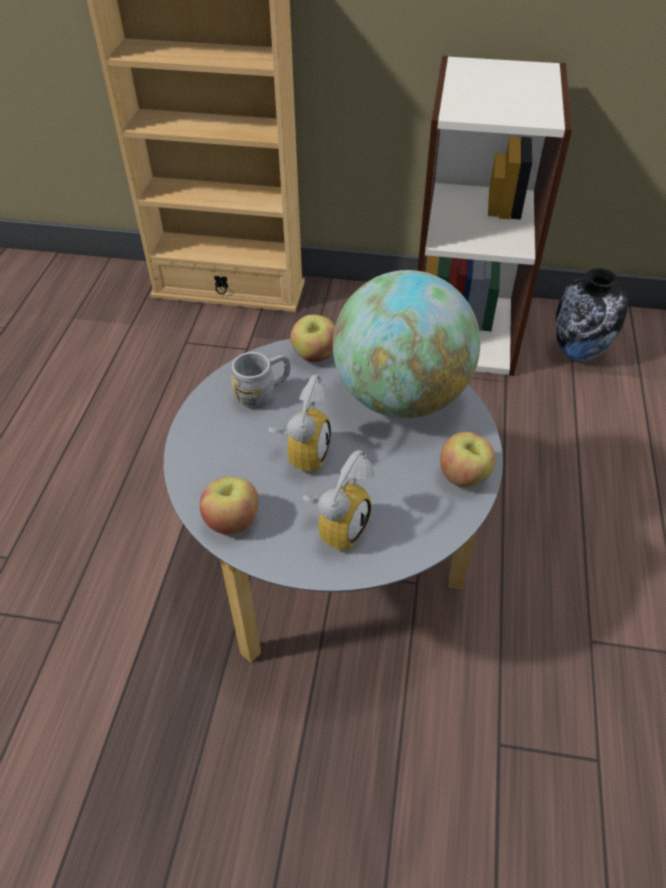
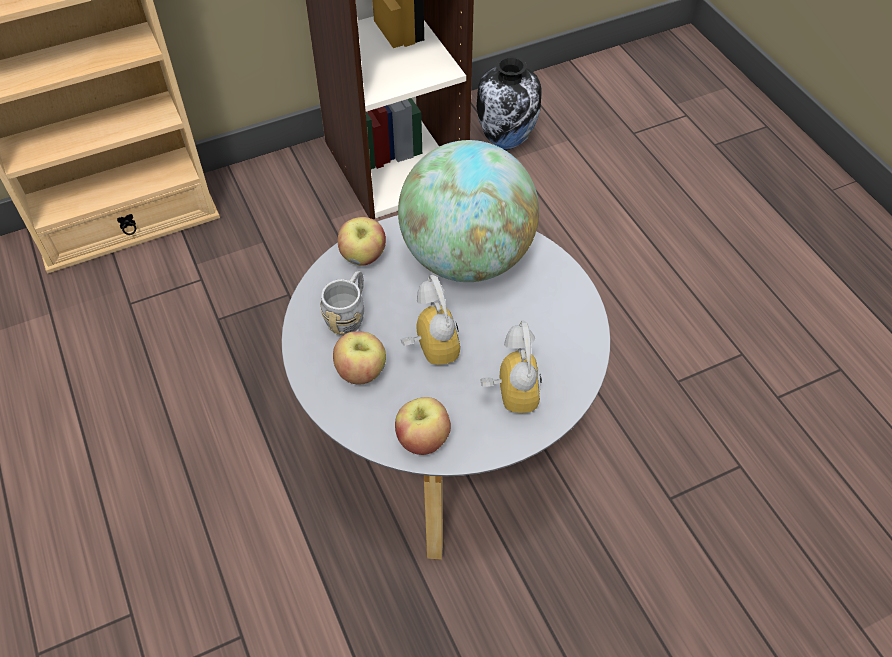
camera: 35 degrees left, 5 degrees up
apple [440,432,495,487] -> apple moved to [333,331,386,385]

